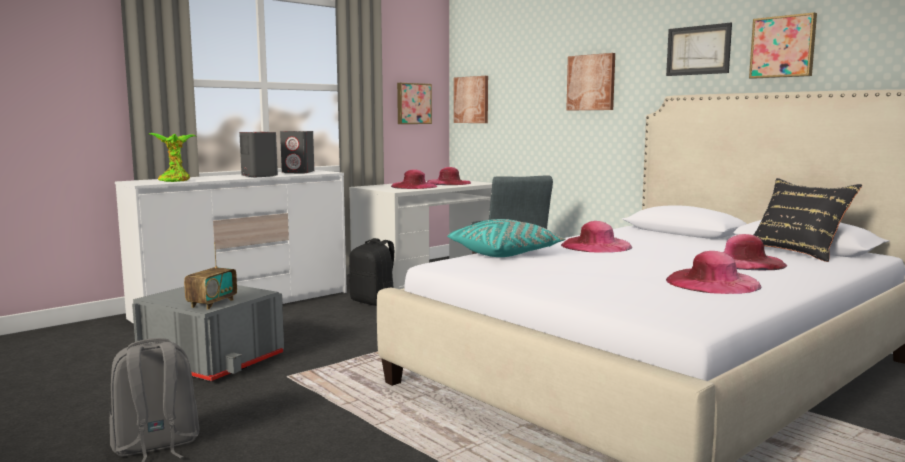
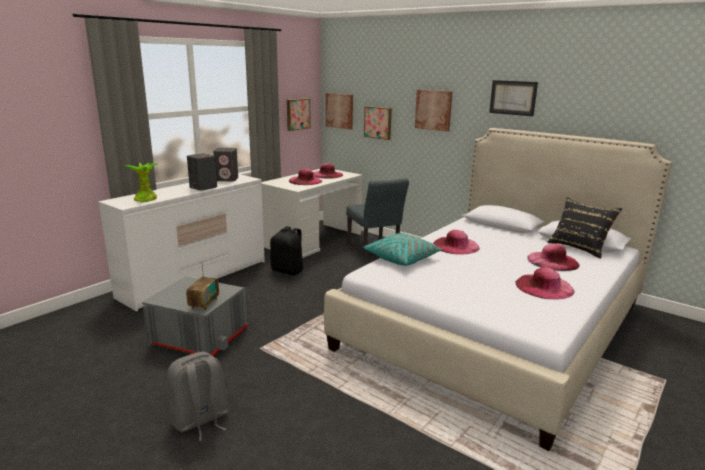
camera: 10 degrees left, 10 degrees up
picture [749,12,817,79] -> picture moved to [364,106,392,140]

